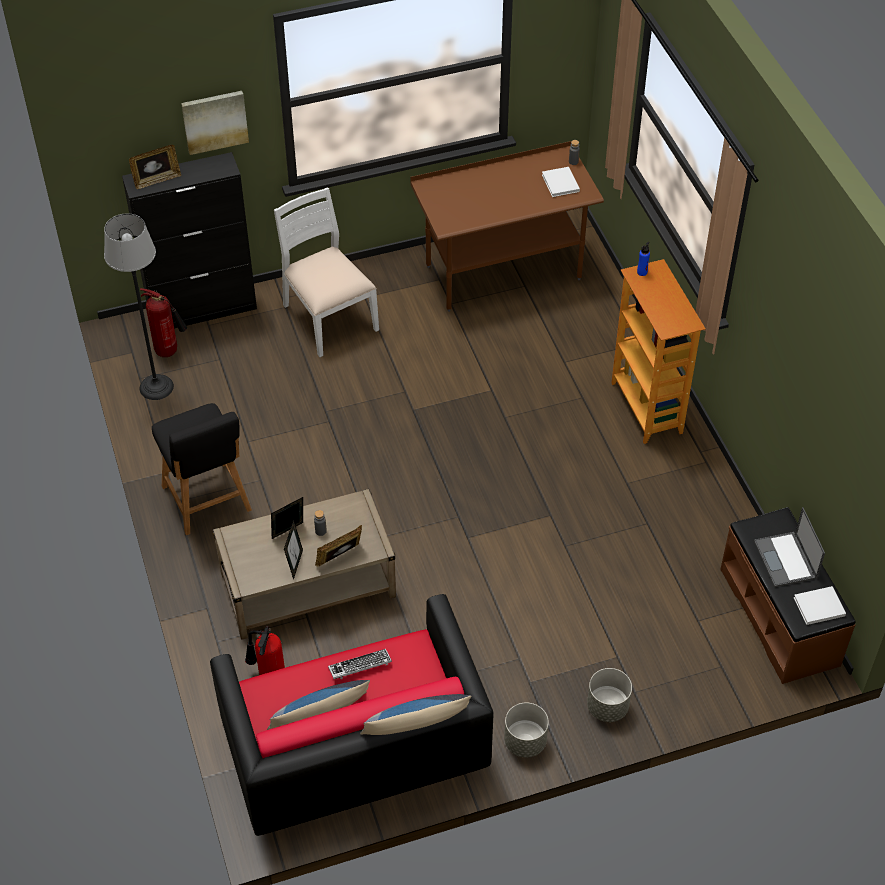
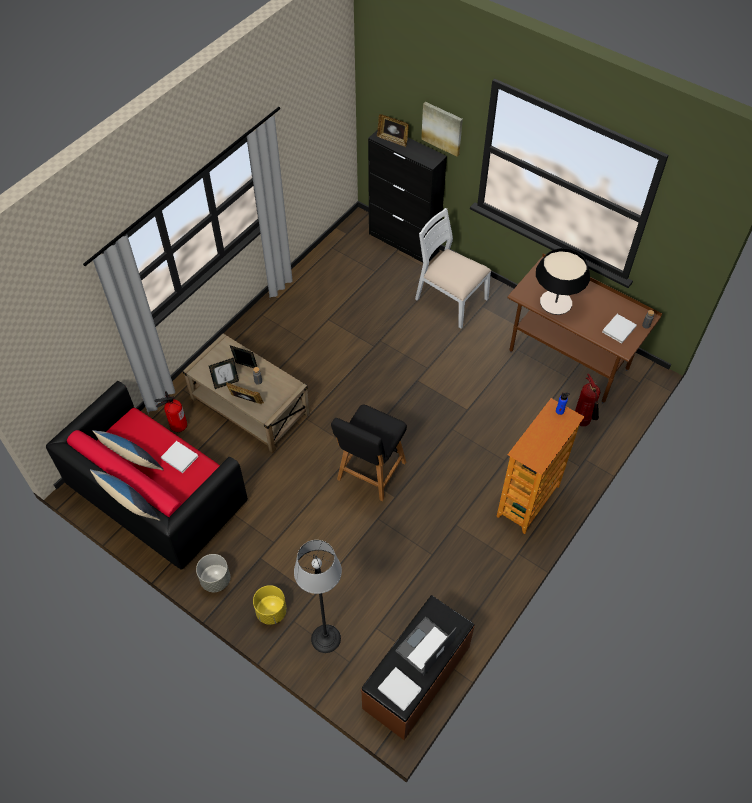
camera: 55 degrees right, 5 degrees up
floor lamp [104,214,174,400] -> floor lamp moved to [294,540,342,653]
fire extinguisher [140,288,187,357] -> fire extinguisher moved to [575,374,600,426]
black chair [152,403,252,535] -> black chair moved to [331,405,407,501]
white chair [274,187,379,357] -> white chair turned 75 degrees counterclockwise [415,208,491,328]
keyboard [328,649,392,679] -> white book [161,441,199,473]
grey planter [587,668,632,722] -> yellow planter [253,585,287,625]
none -> table lamp [536,248,590,315]

